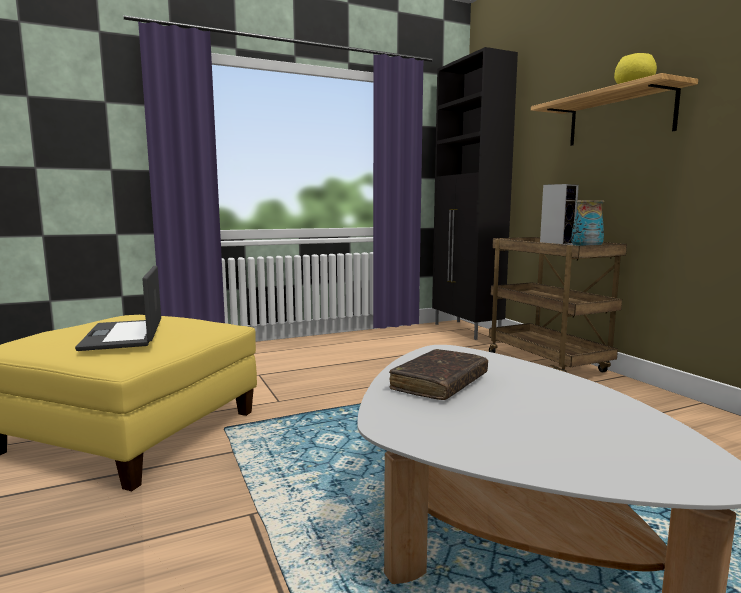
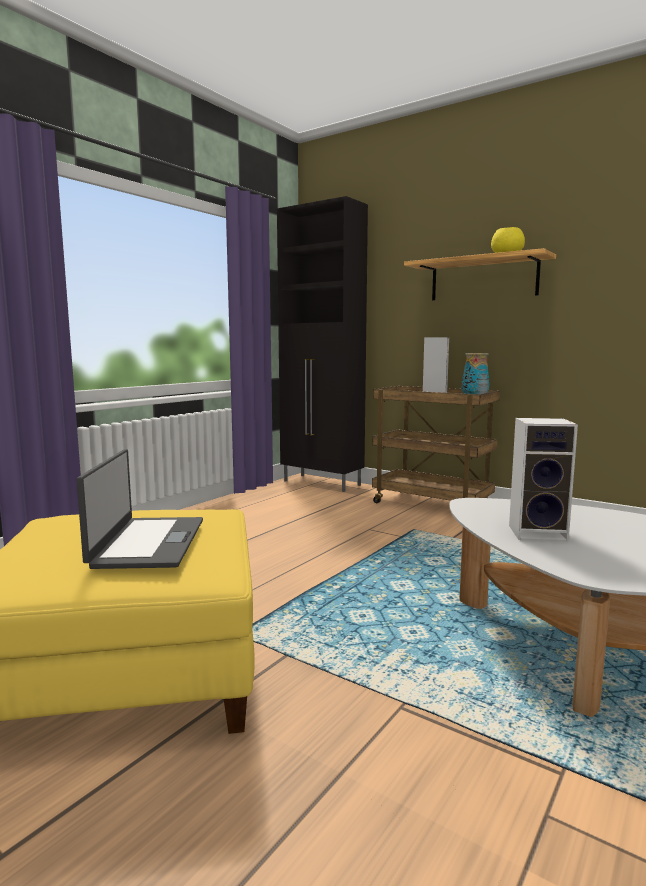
camera: 30 degrees left, 0 degrees up
laptop [75,266,161,351] -> laptop turned 135 degrees counterclockwise [76,449,203,569]
brown book [389,349,488,400] -> speaker [509,418,578,542]

